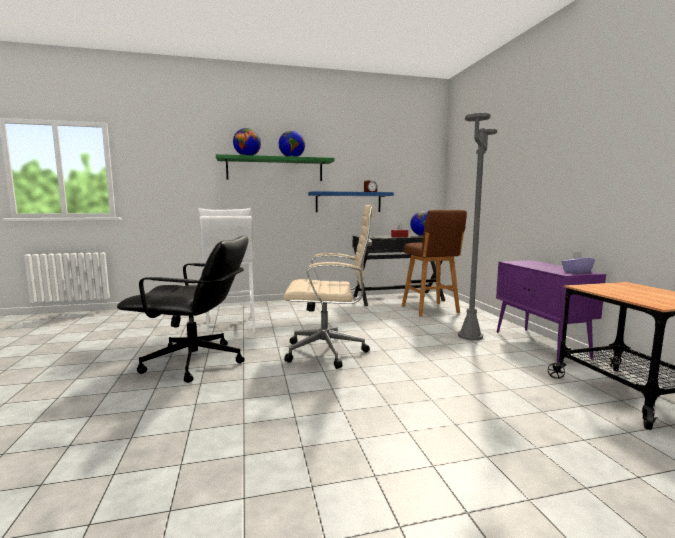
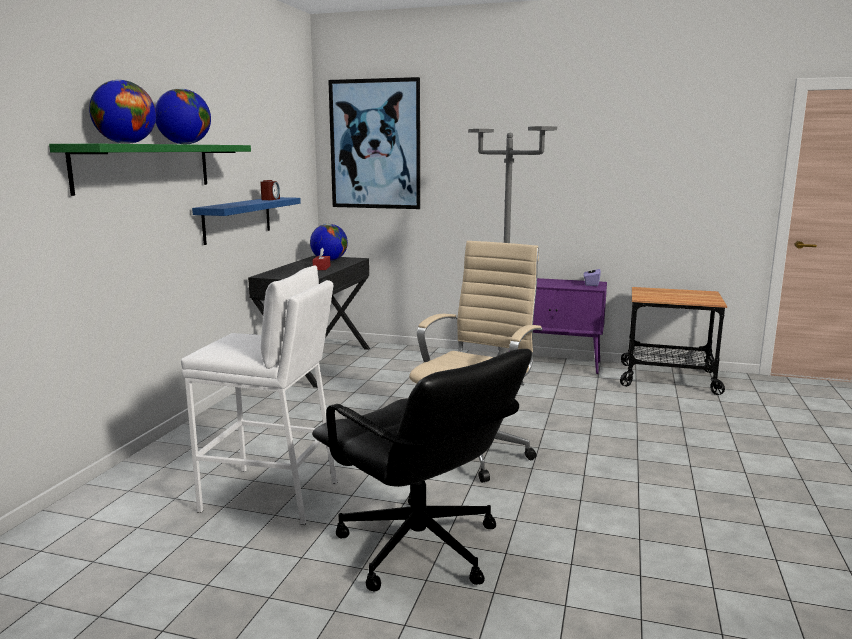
camera: 60 degrees left, 5 degrees up
black office chair [117,236,249,383] -> black office chair turned 105 degrees clockwise [312,349,532,591]
brown stool [402,210,467,316] -> none
none -> picture [328,77,420,209]

